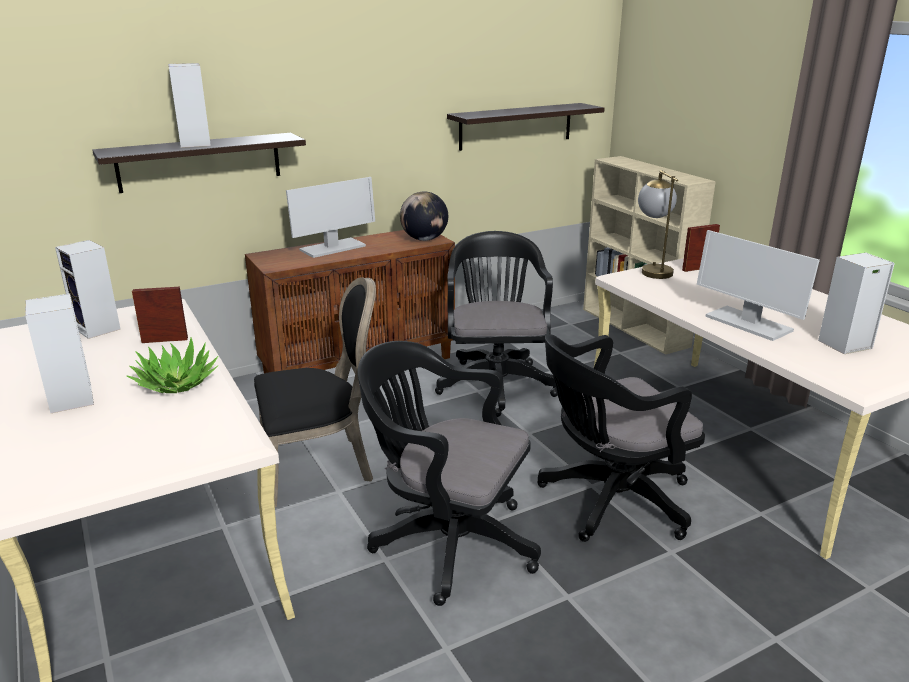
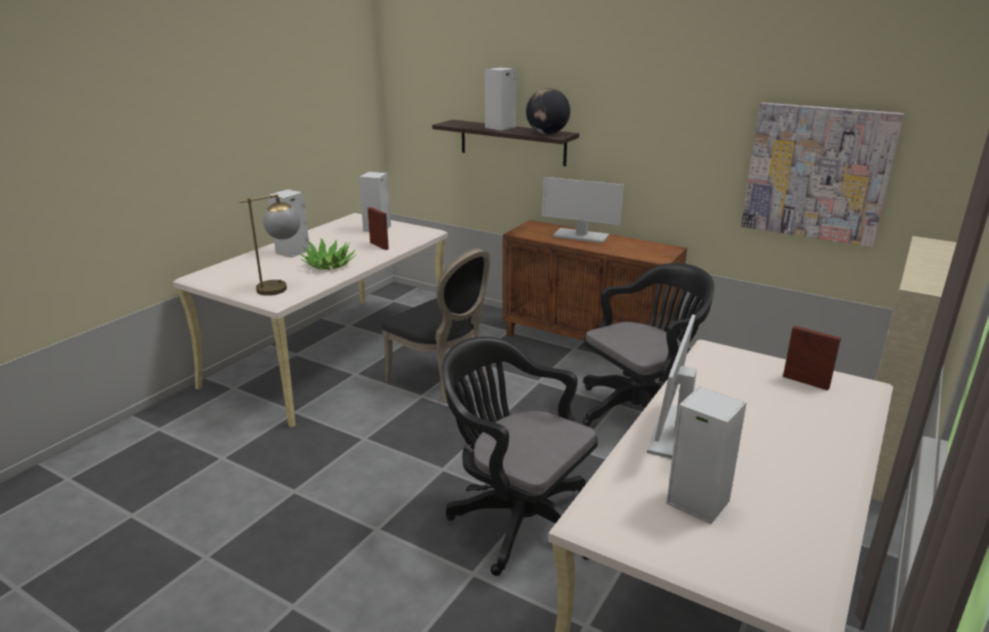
camera: 60 degrees right, 0 degrees up
black office chair [358,341,541,606] -> none
globe [400,191,448,241] -> globe moved to [526,88,570,134]
shelf [447,103,605,151] -> picture [741,102,904,247]
table lamp [638,170,678,279] -> table lamp moved to [240,194,300,296]

